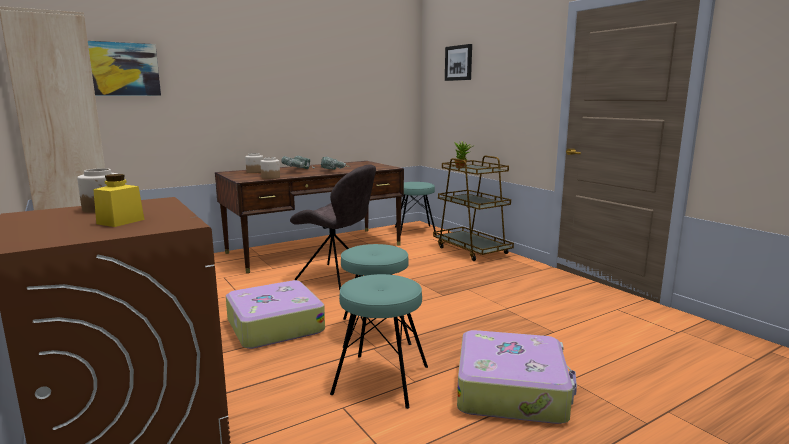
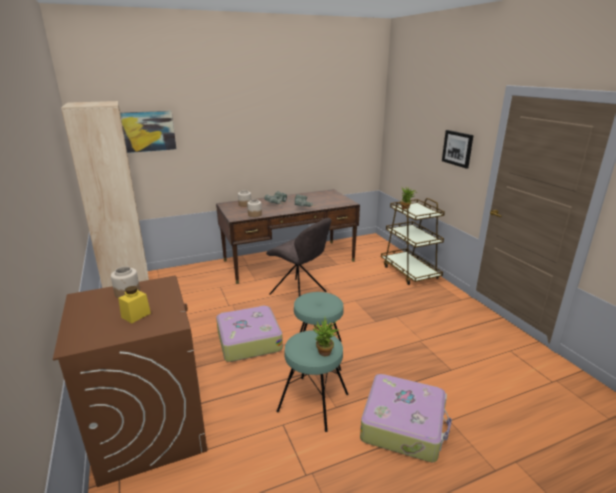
camera: 10 degrees right, 10 degrees up
turquoise stool [395,182,437,235] -> none
picture [445,44,472,81] -> picture moved to [442,130,474,169]
none -> potted plant [313,317,340,356]

